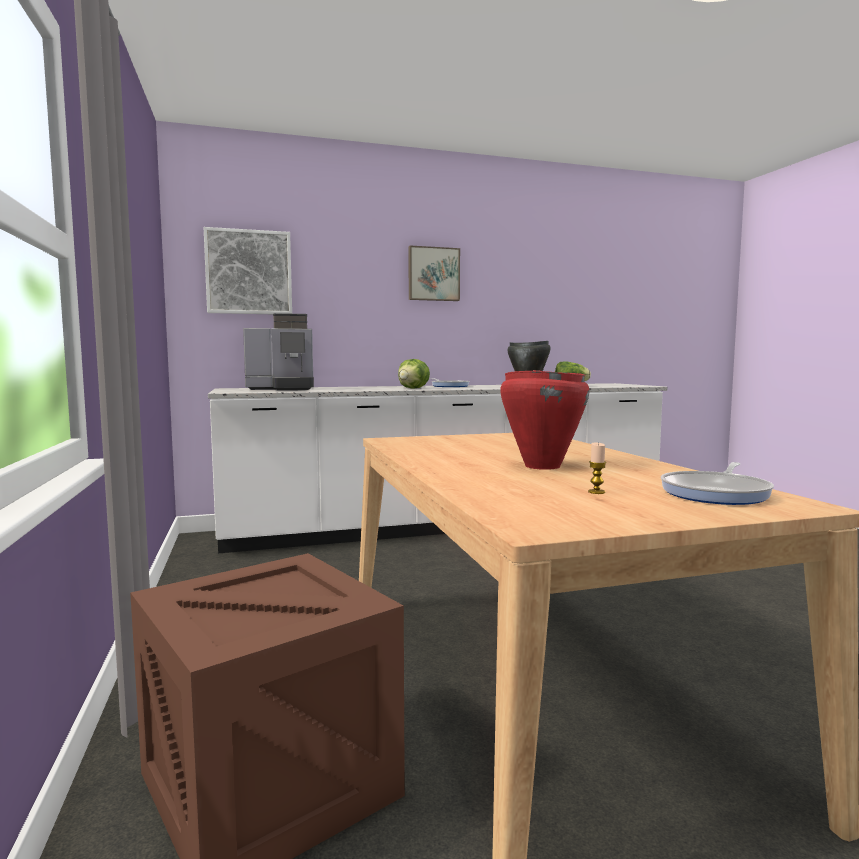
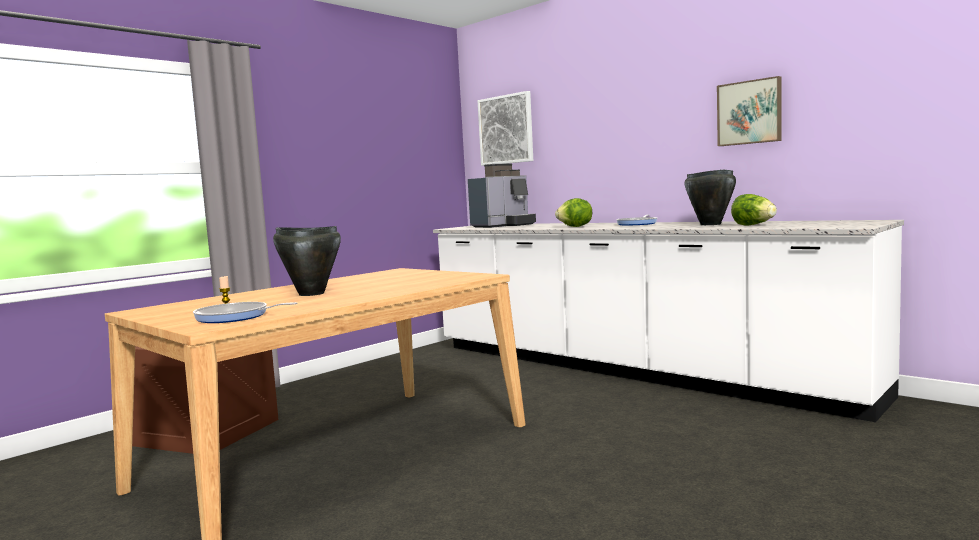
camera: 60 degrees right, 0 degrees up
coffee machine [243,313,314,390] -> coffee machine turned 90 degrees counterclockwise [468,164,536,228]
picture [408,246,460,301] -> picture moved to [717,76,782,146]
red cooking pot [500,370,589,470] -> black cooking pot [273,226,341,296]

